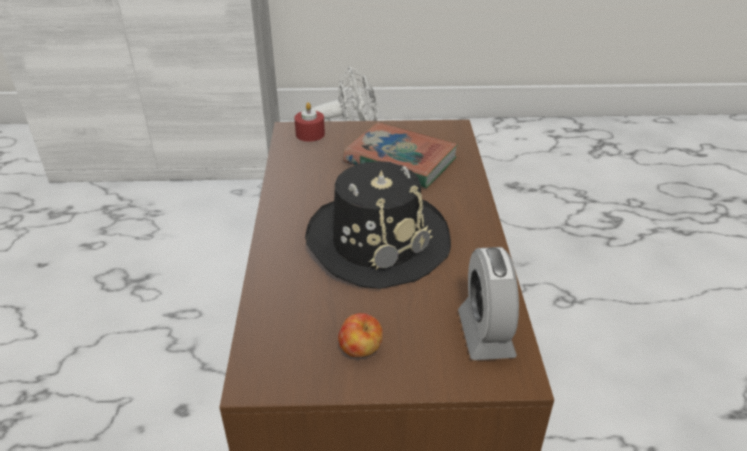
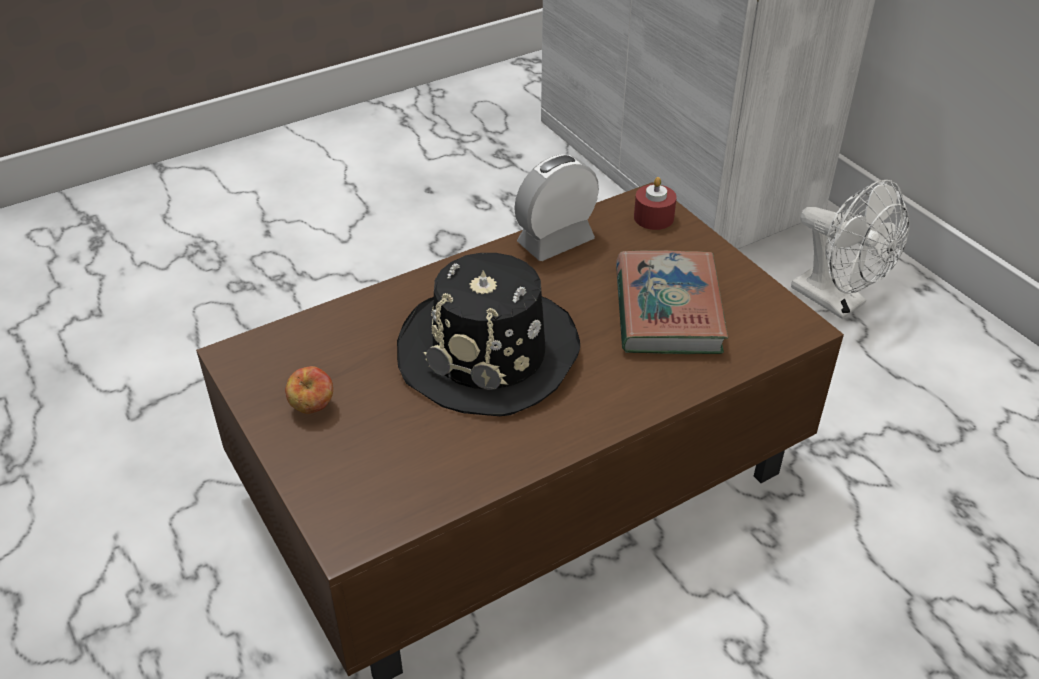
camera: 60 degrees right, 5 degrees up
alarm clock [458,247,519,360] -> alarm clock moved to [514,154,599,261]

